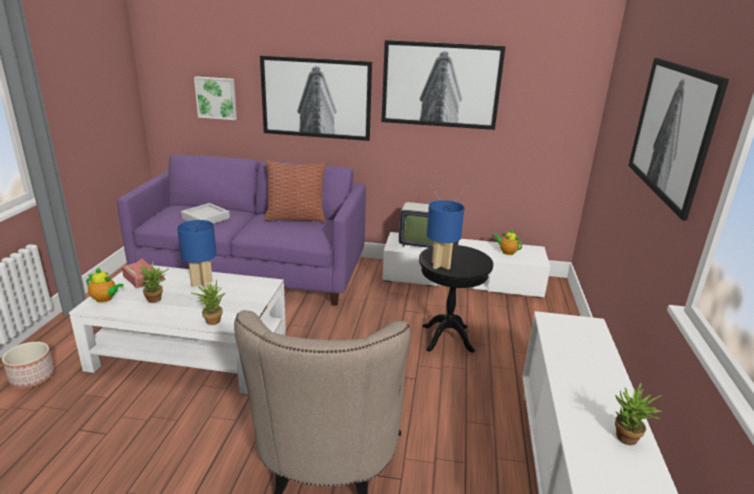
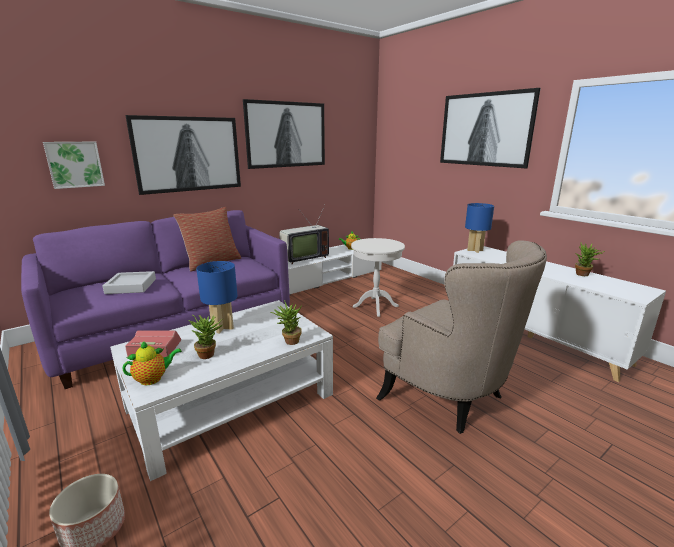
camera: 45 degrees left, 5 degrees down
black side table [419,245,493,353] -> white side table [351,238,405,317]
blue table lamp [426,200,464,270] -> blue table lamp moved to [465,203,494,253]

